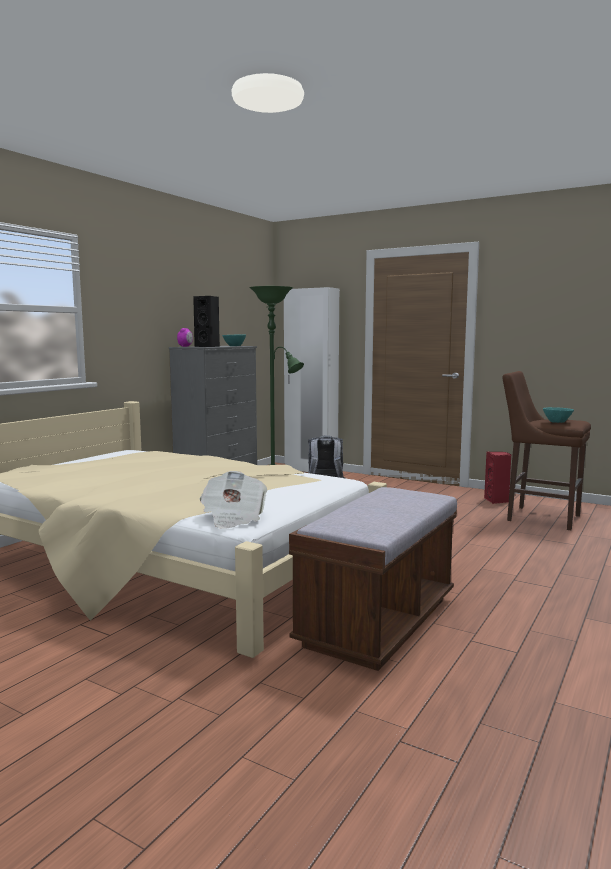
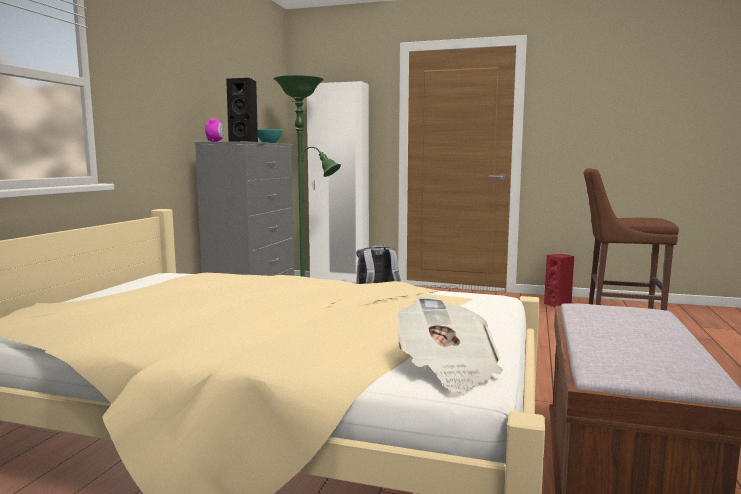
camera: 15 degrees left, 0 degrees up
turquoise bowl [543,407,574,423] -> none

